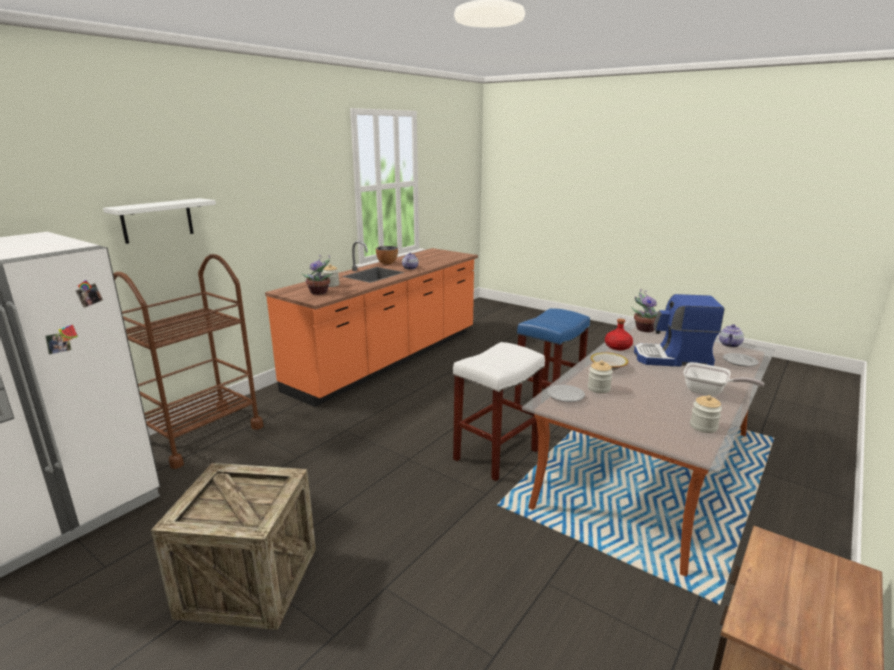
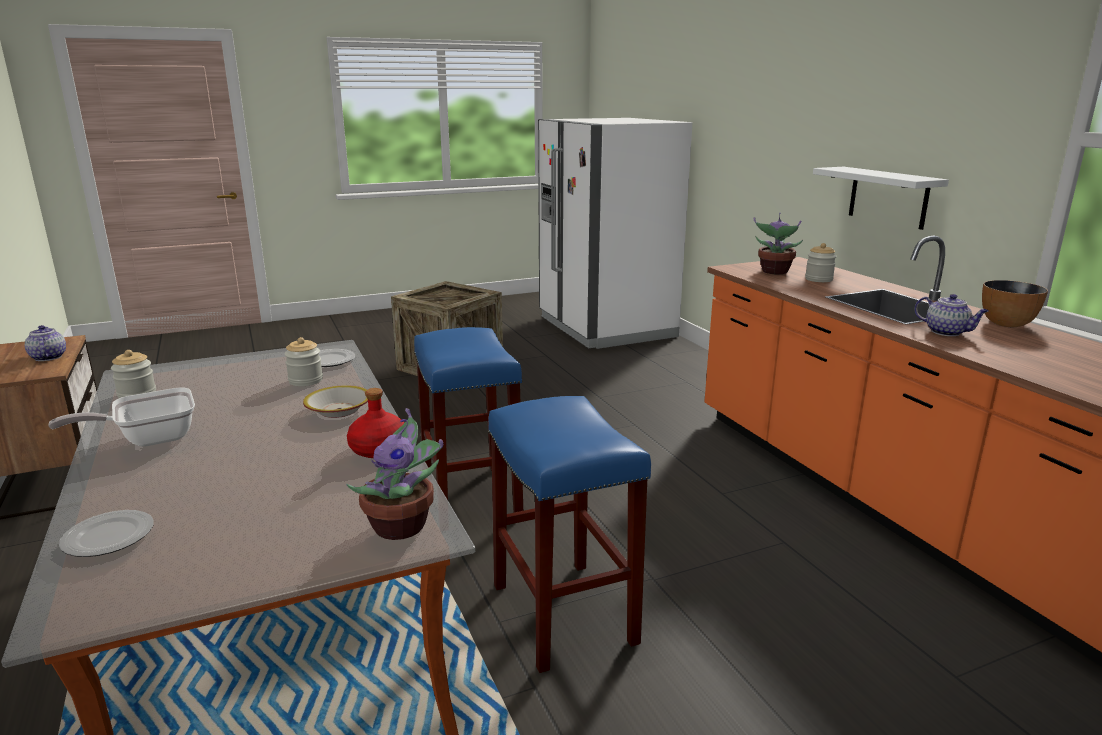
camera: 120 degrees right, 0 degrees up
white shelf [103,198,216,244] -> white shelf moved to [813,167,949,230]
brown cart [113,254,263,469] -> none
white stool [453,342,545,481] -> blue stool [414,327,523,513]
coffee machine [634,294,725,367] -> none
teapot [719,324,744,347] -> teapot moved to [25,325,66,361]

